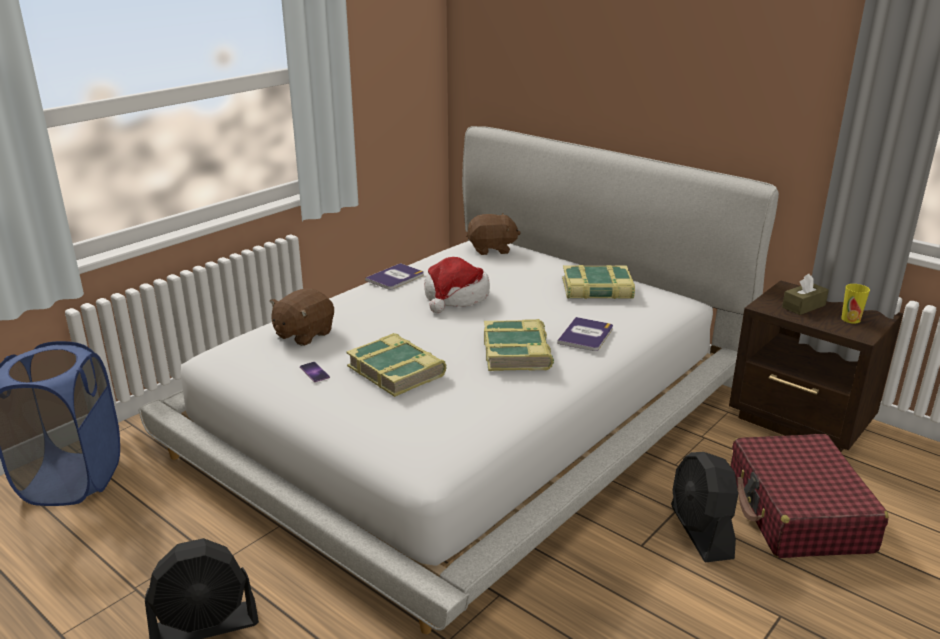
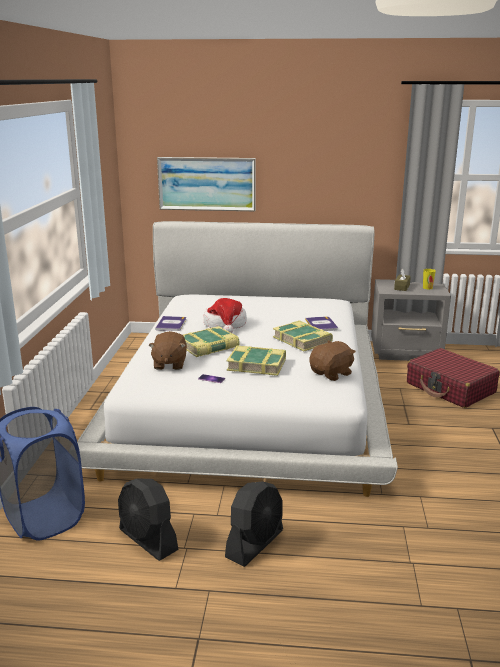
camera: 35 degrees left, 5 degrees down
brown plush toy [466,213,521,255] -> brown plush toy moved to [309,340,356,381]
book [562,265,635,299] -> book moved to [183,326,240,357]
black fan [671,452,738,562] -> black fan moved to [118,479,179,561]
brown nightstand [729,280,903,452] -> grey nightstand [371,279,451,361]
none -> picture [157,157,256,211]

